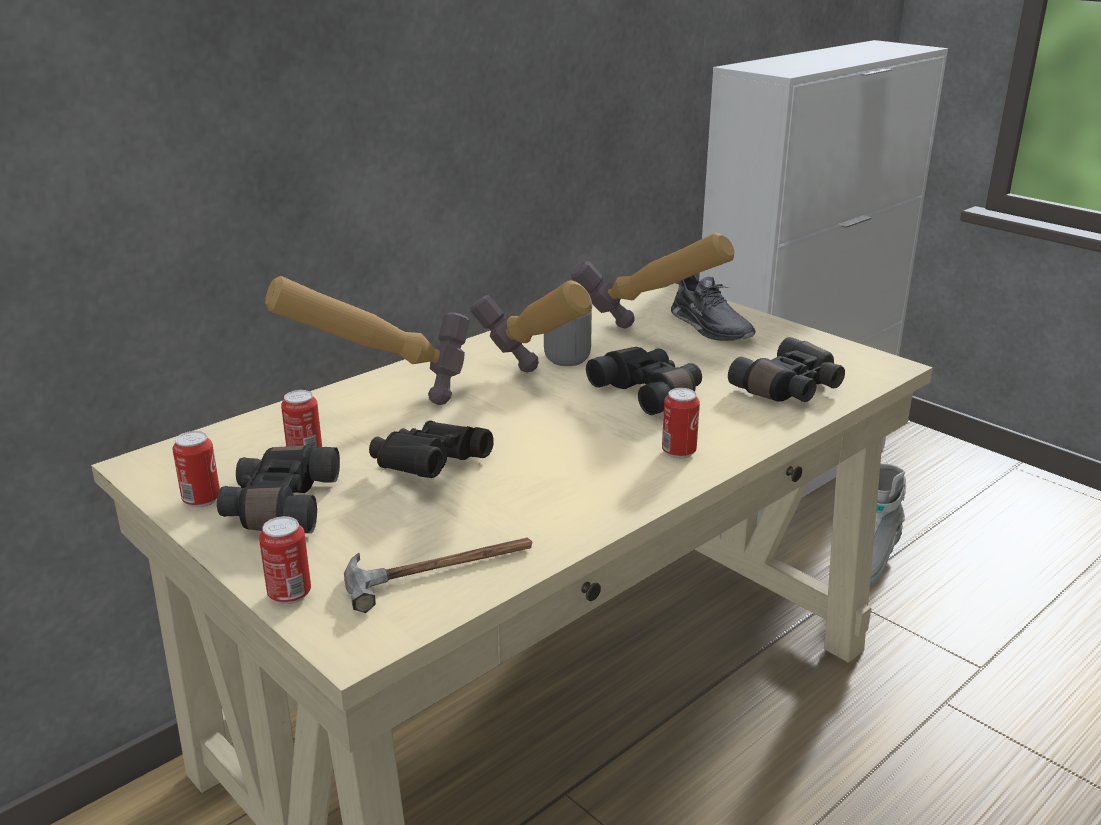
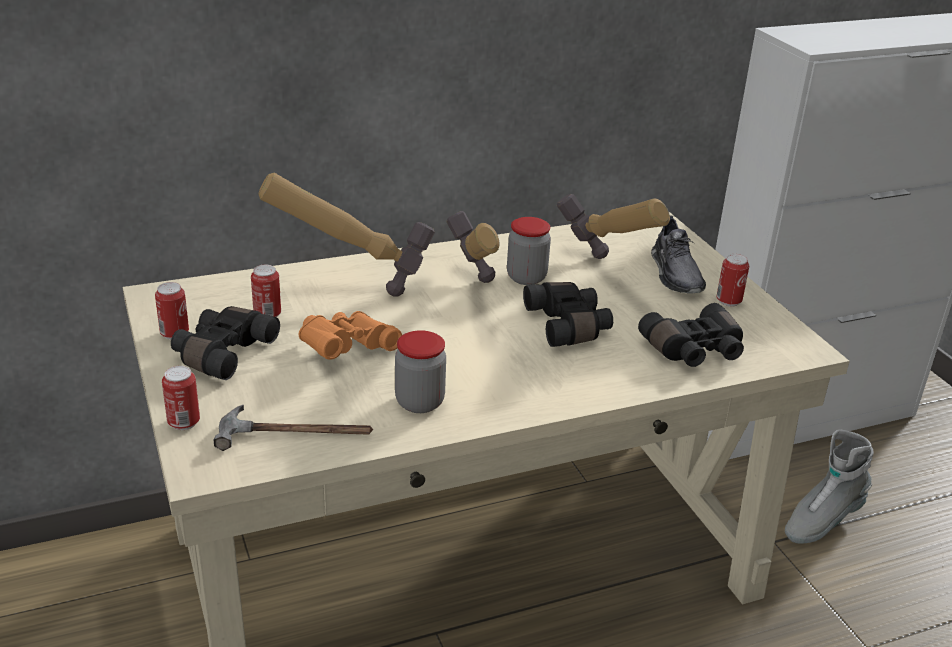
camera: 20 degrees right, 5 degrees up
black binoculars [369,420,494,478] -> orange binoculars [299,311,402,360]
can [662,388,700,459] -> can moved to [716,254,749,307]
none -> jar [395,330,446,413]

